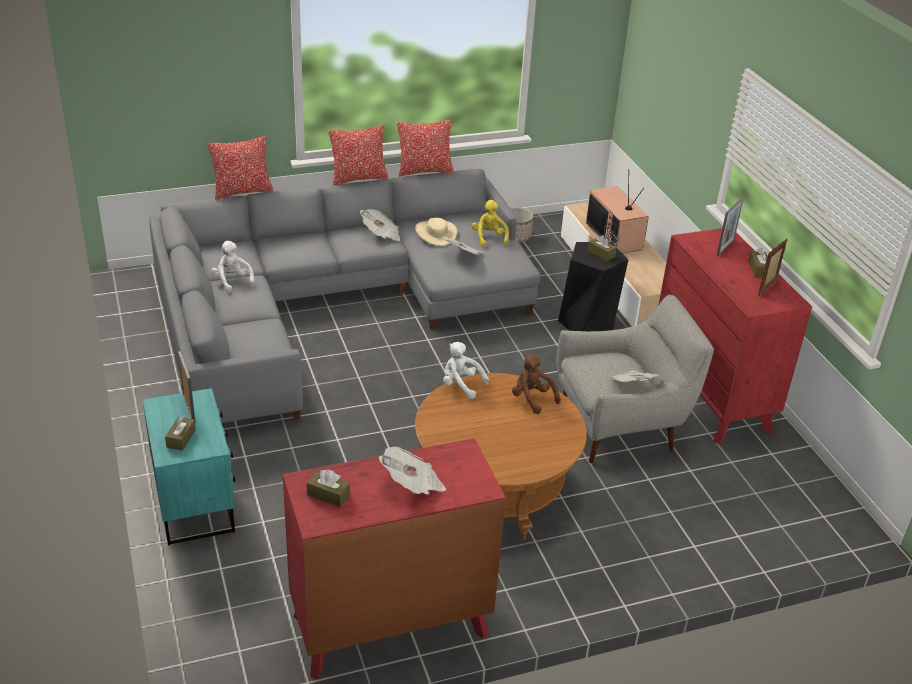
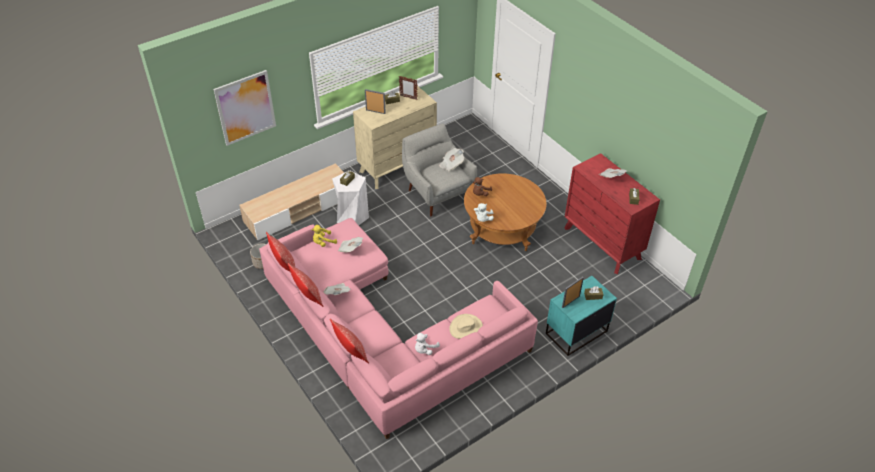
camera: 105 degrees left, 10 degrees up
grey sofa [150,169,541,423] -> pink sofa [259,218,538,439]
beige hat [415,218,457,246] -> beige hat moved to [449,314,483,339]
black stool [558,242,628,331] -> white stool [332,170,369,225]
television [586,169,649,253] -> none
red dresser [658,228,812,444] -> beige dresser [353,86,437,189]
none -> picture [213,70,276,146]

